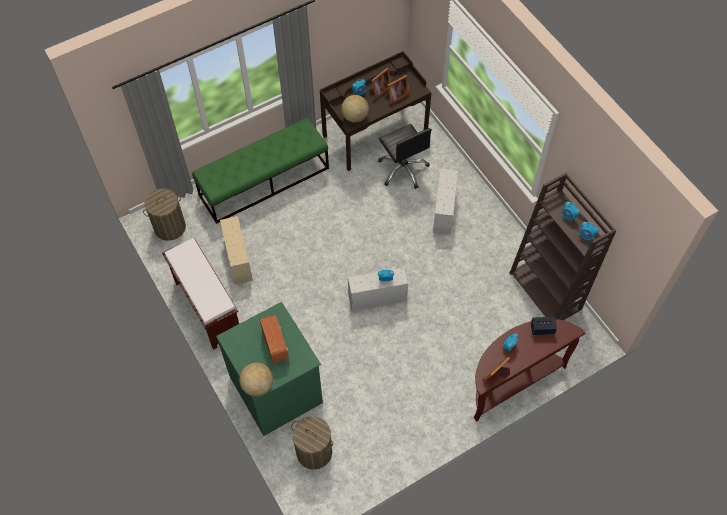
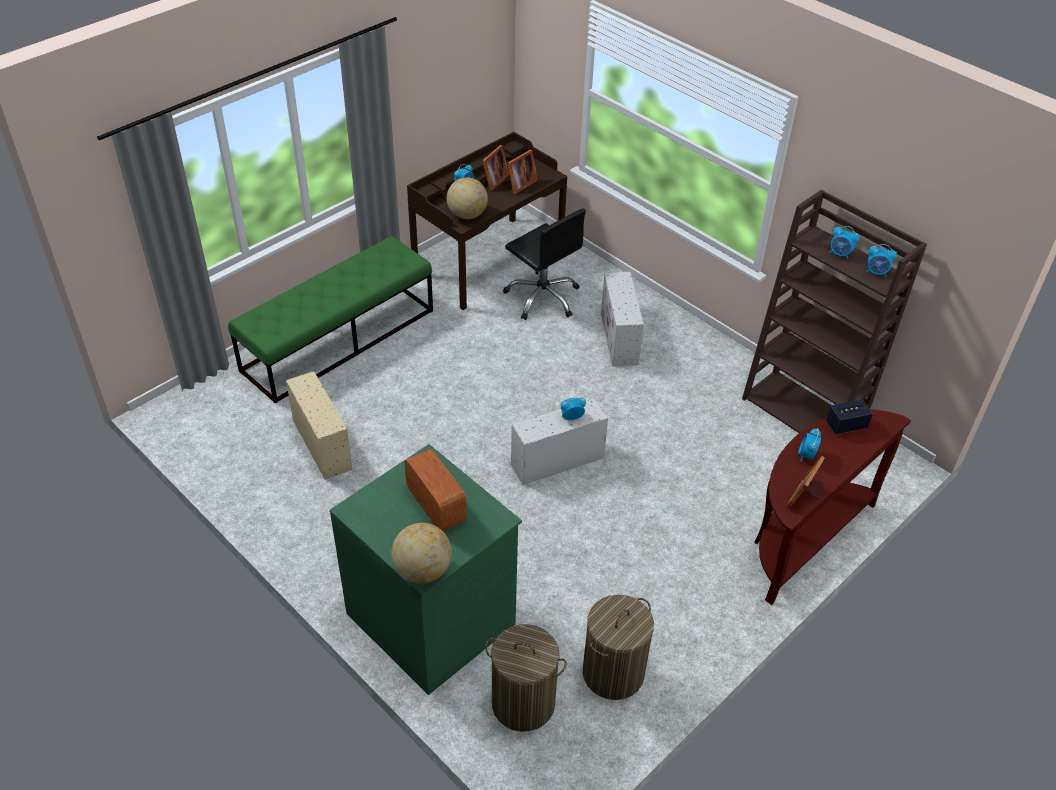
camera: 15 degrees left, 15 degrees down
laundry basket [143,188,186,241] -> laundry basket moved to [583,594,654,700]
brown bench [162,238,239,350] -> none

